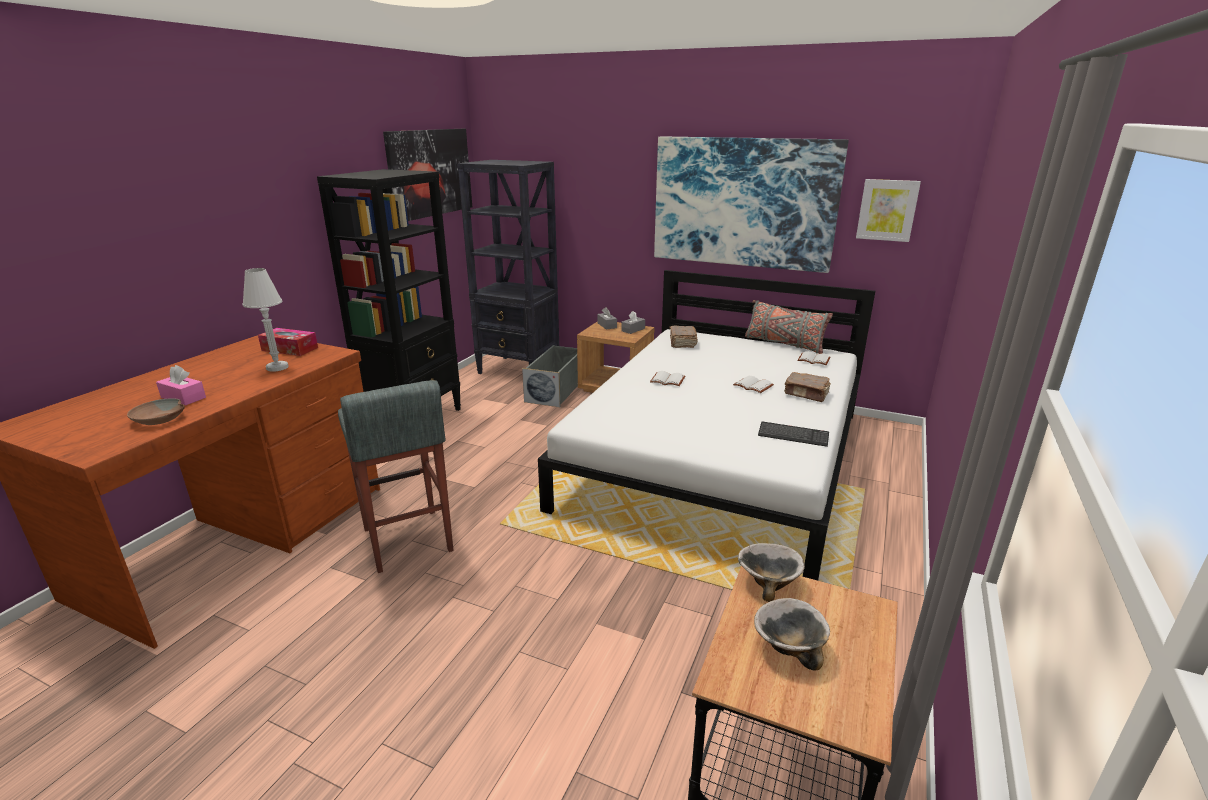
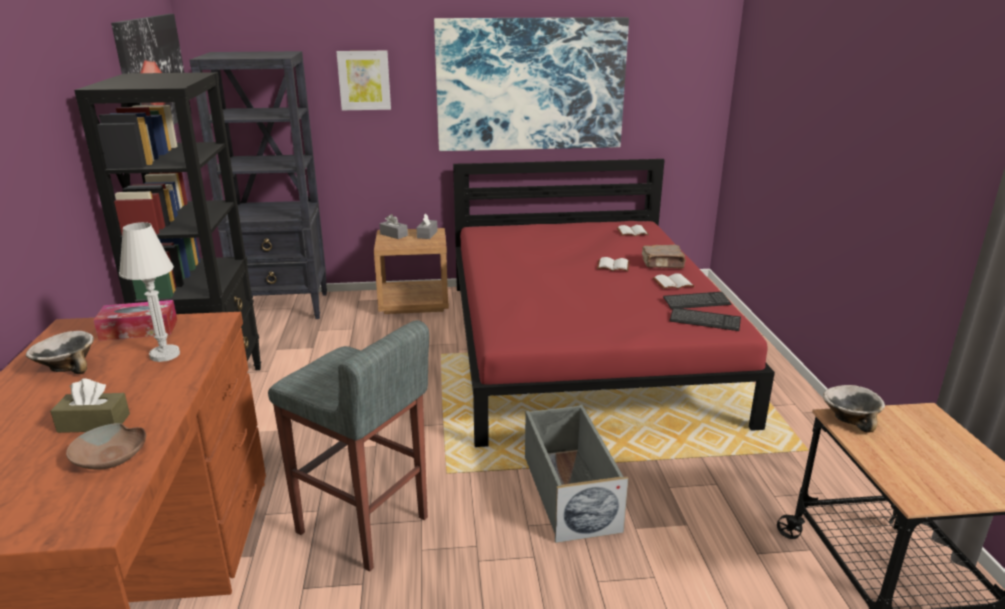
camera: 30 degrees left, 0 degrees up
pink tissue box [156,365,206,405] -> brown tissue box [50,379,130,433]
grey storage box [522,345,578,407] -> grey storage box moved to [525,404,629,543]
white bed [538,270,875,580] -> red bed [453,159,775,447]
white book [650,371,685,386] -> white book moved to [653,273,694,289]
brown book [669,326,698,348] -> none
grey pillow [745,300,833,354] -> none
bowl [754,598,830,671] -> bowl moved to [26,331,94,374]
picture [856,179,921,242] -> picture moved to [336,51,391,110]
none -> keyboard [670,308,741,331]

